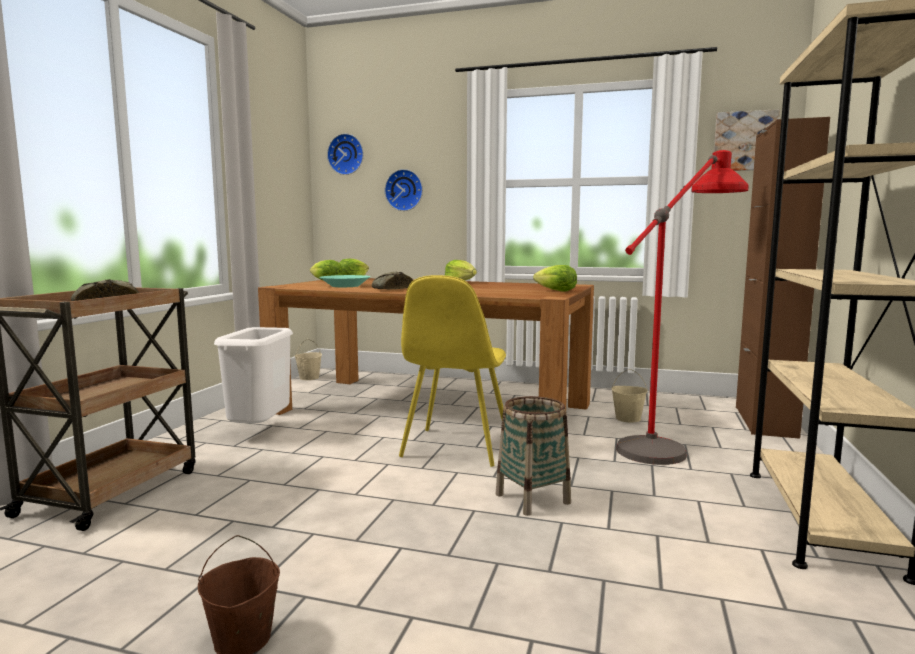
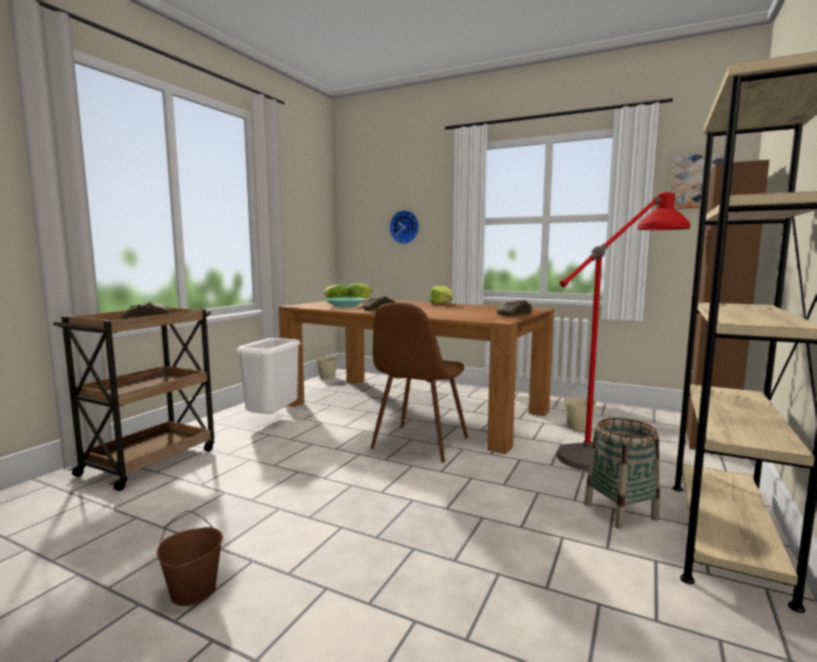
camera: 10 degrees right, 0 degrees up
wall clock [327,133,364,175] -> none
yellow chair [399,275,506,467] -> brown chair [371,302,468,463]
basket [496,396,571,516] -> basket moved to [584,418,660,529]
lettuce [533,265,577,292] -> bread [497,300,532,316]

